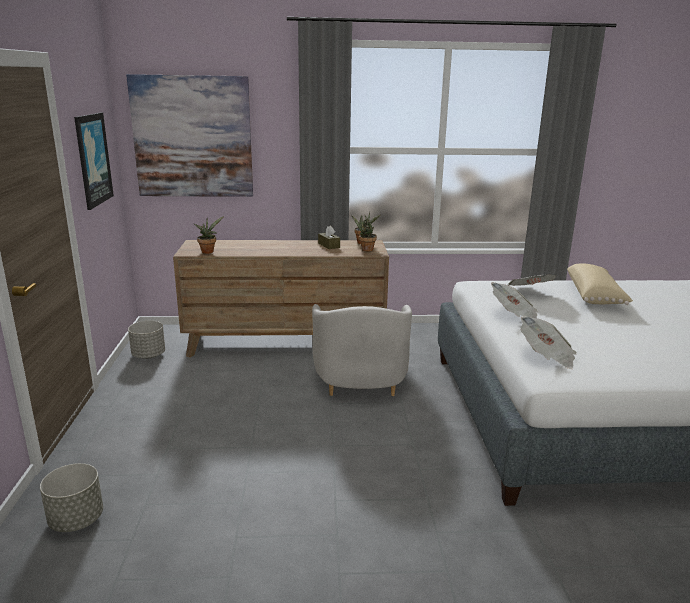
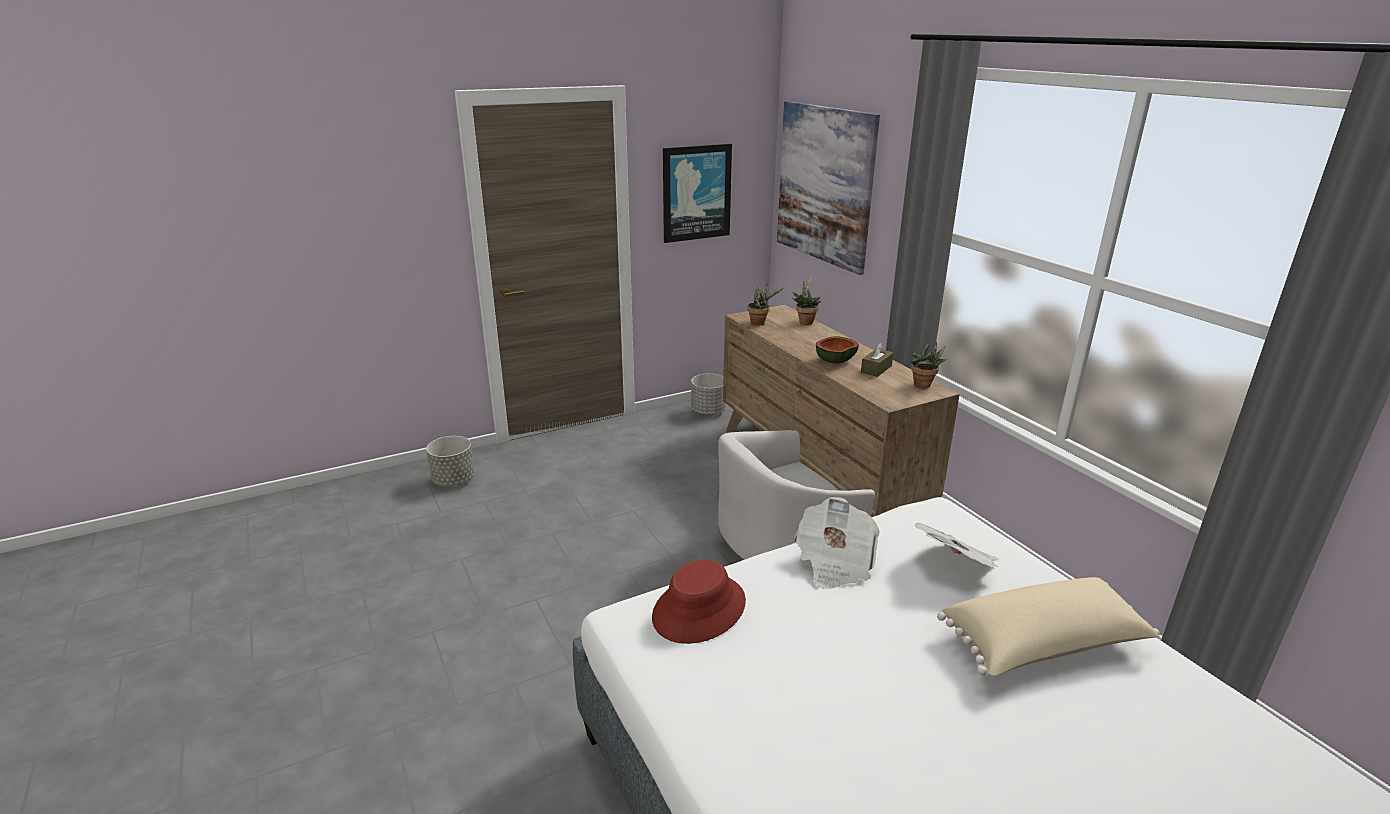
camera: 65 degrees right, 5 degrees up
potted plant [352,215,377,252] -> potted plant moved to [792,277,821,325]
newspaper [520,316,576,369] -> red hat [652,559,746,644]
none -> bowl [816,337,859,364]

